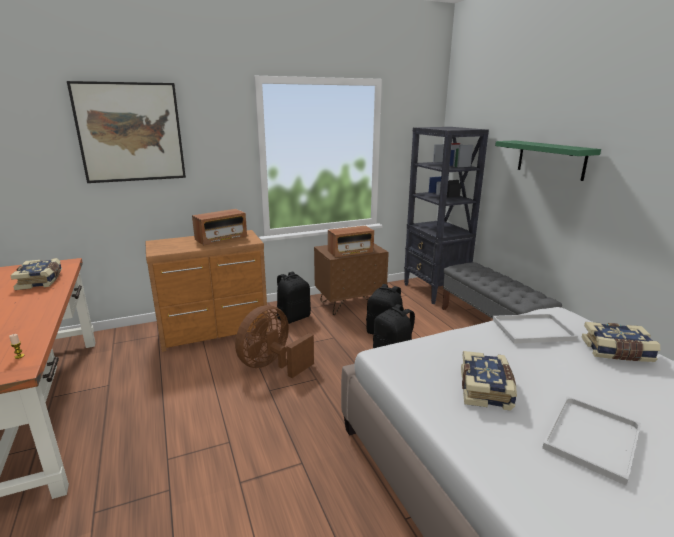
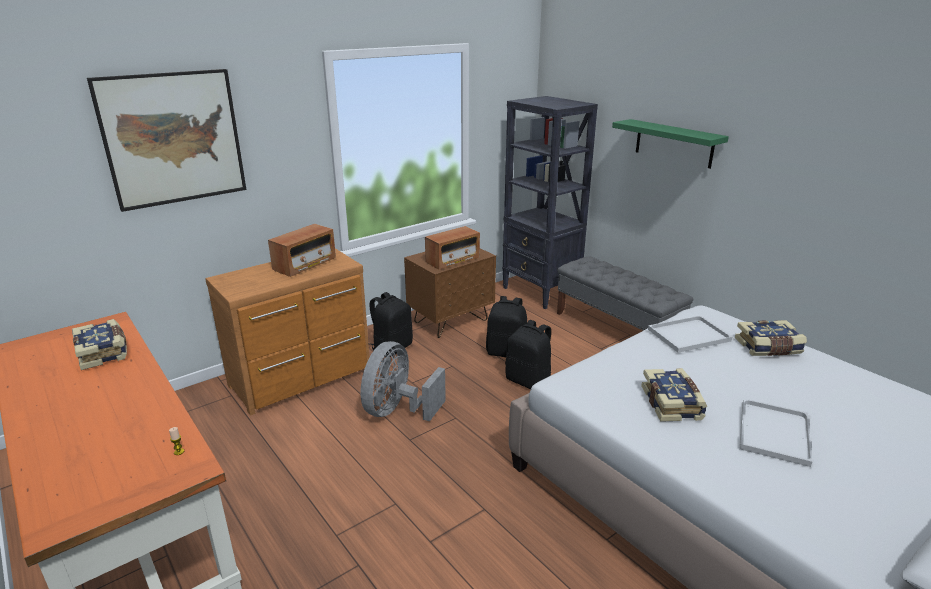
camera: 15 degrees left, 5 degrees up
brown fan [235,305,314,378] -> grey fan [360,341,446,422]

